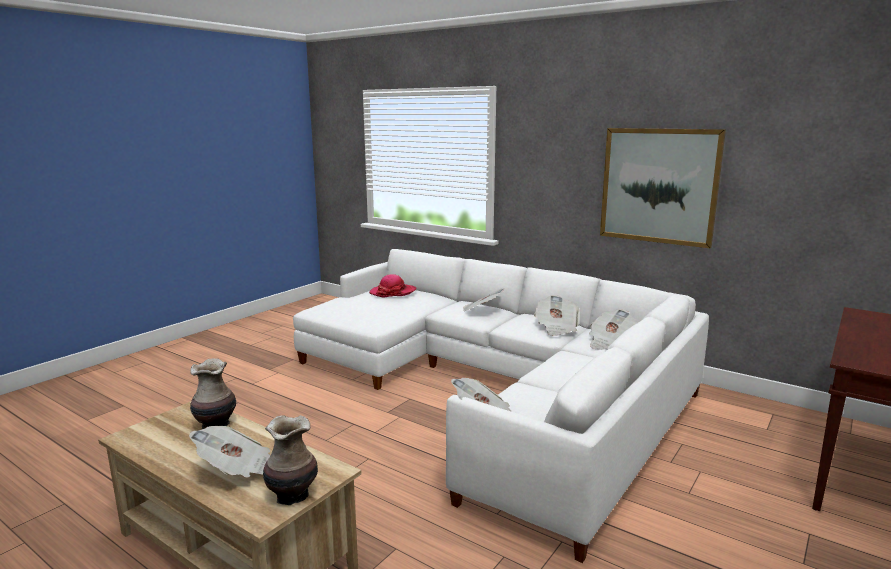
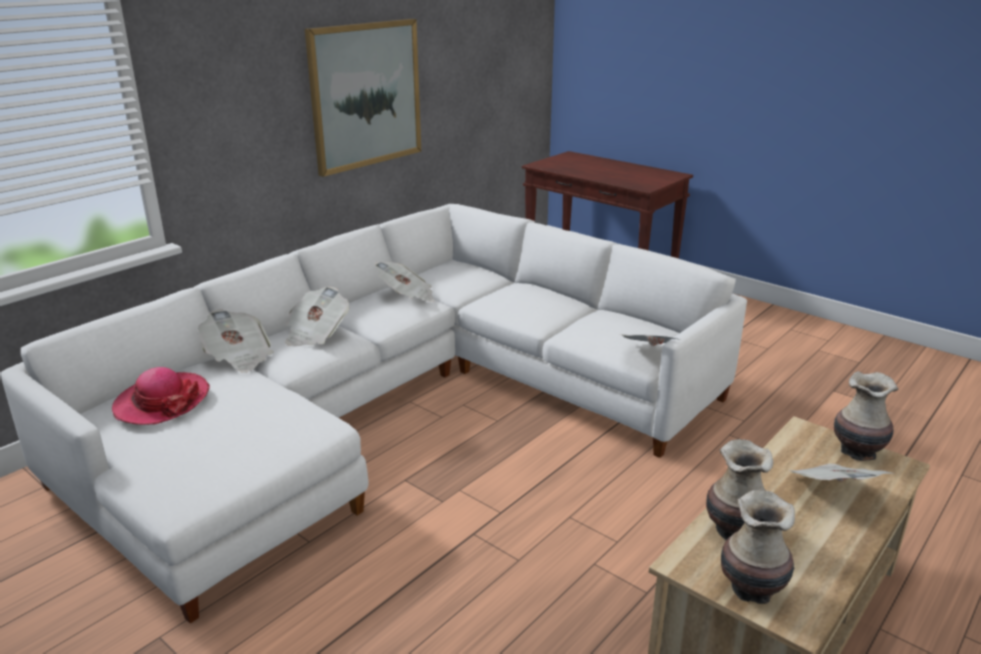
camera: 85 degrees left, 10 degrees up
newspaper [589,309,638,350] -> newspaper moved to [198,309,273,373]
none -> vase [721,490,795,604]

